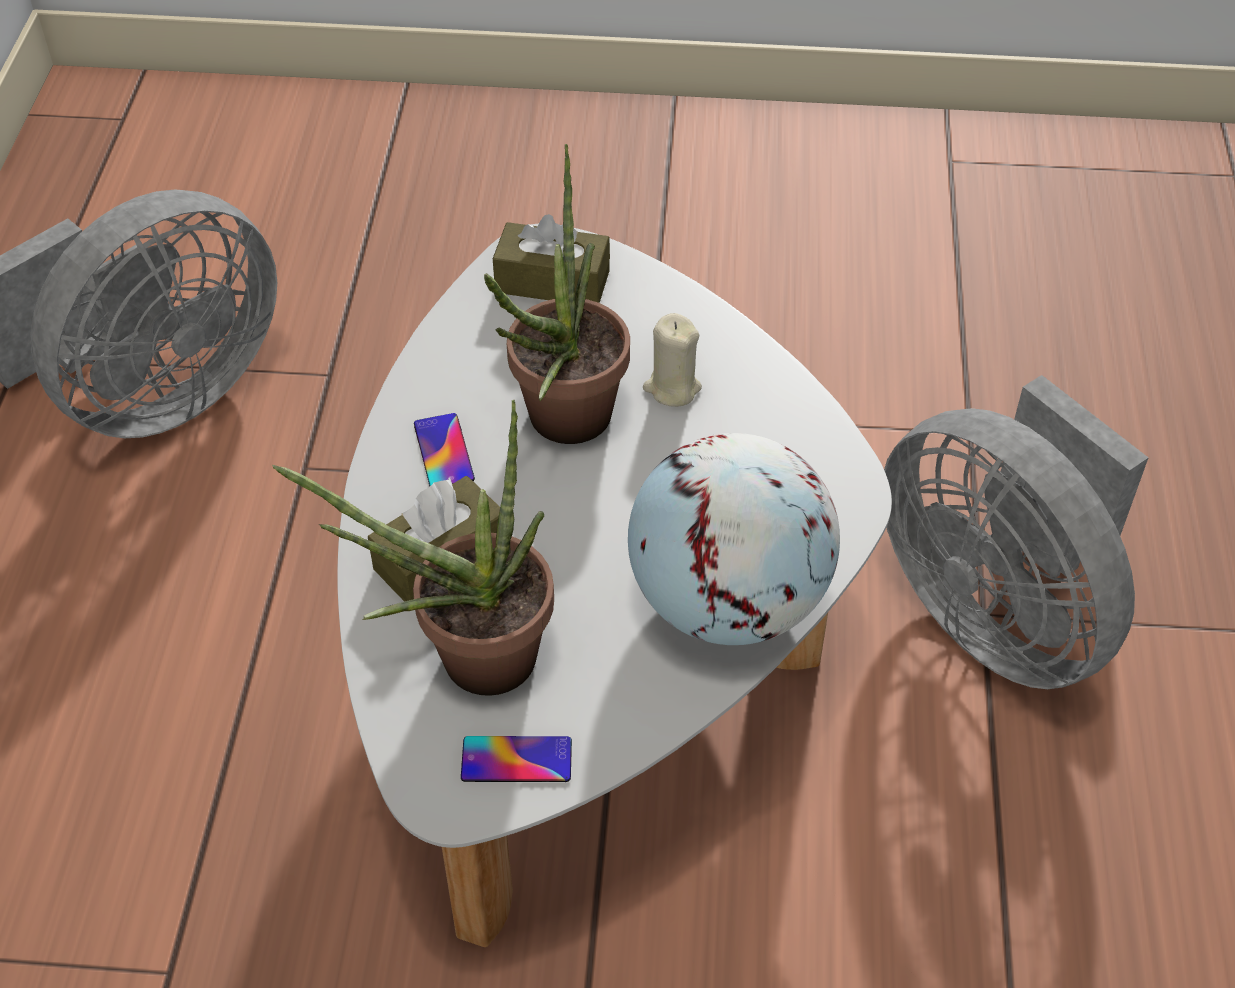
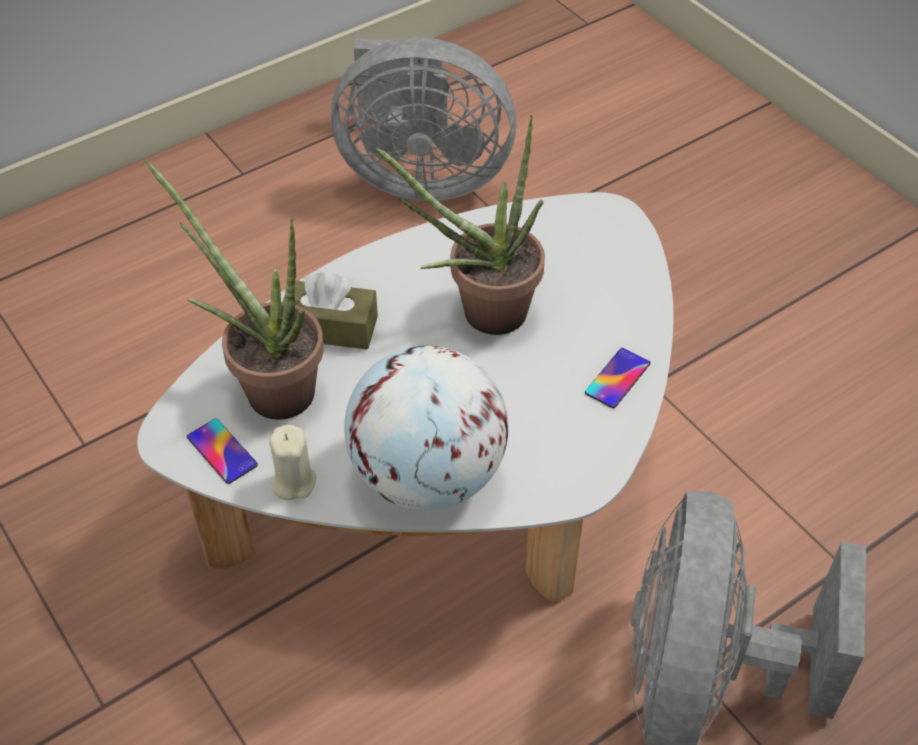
camera: 50 degrees right, 0 degrees up
phone [414,413,475,486] -> phone moved to [585,348,651,408]
brown tissue box [493,214,610,303] -> none
beige candle [643,313,702,407] -> beige candle moved to [269,425,316,501]

